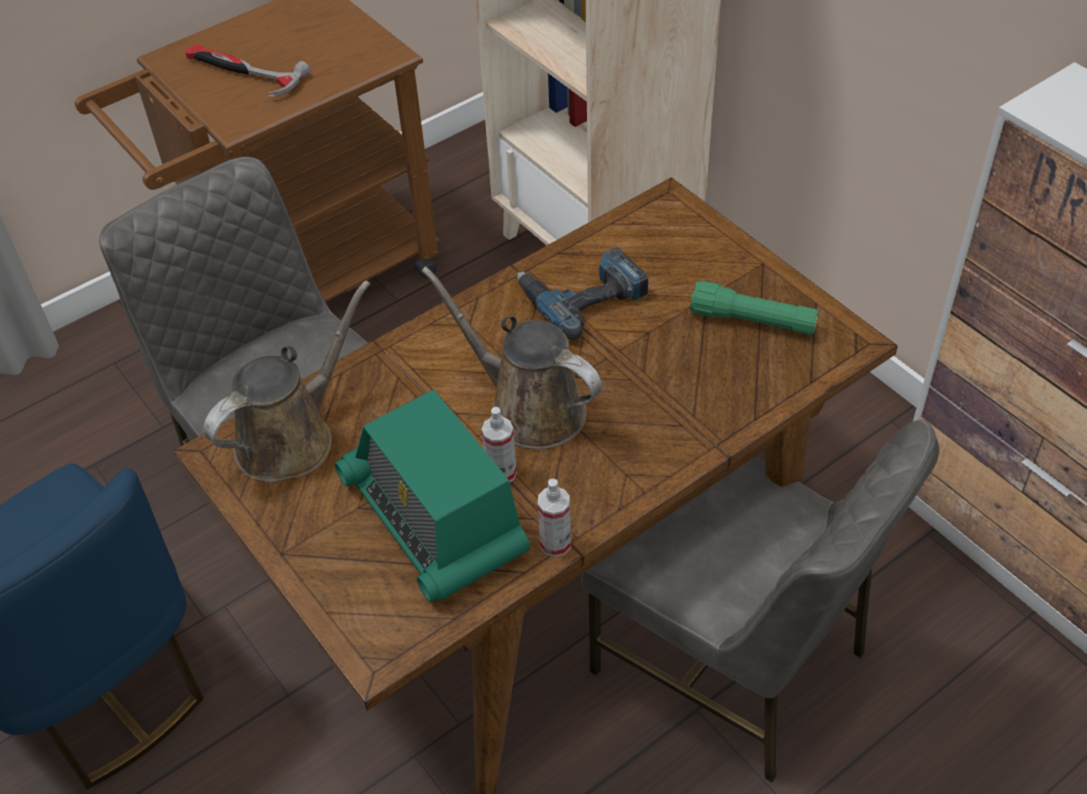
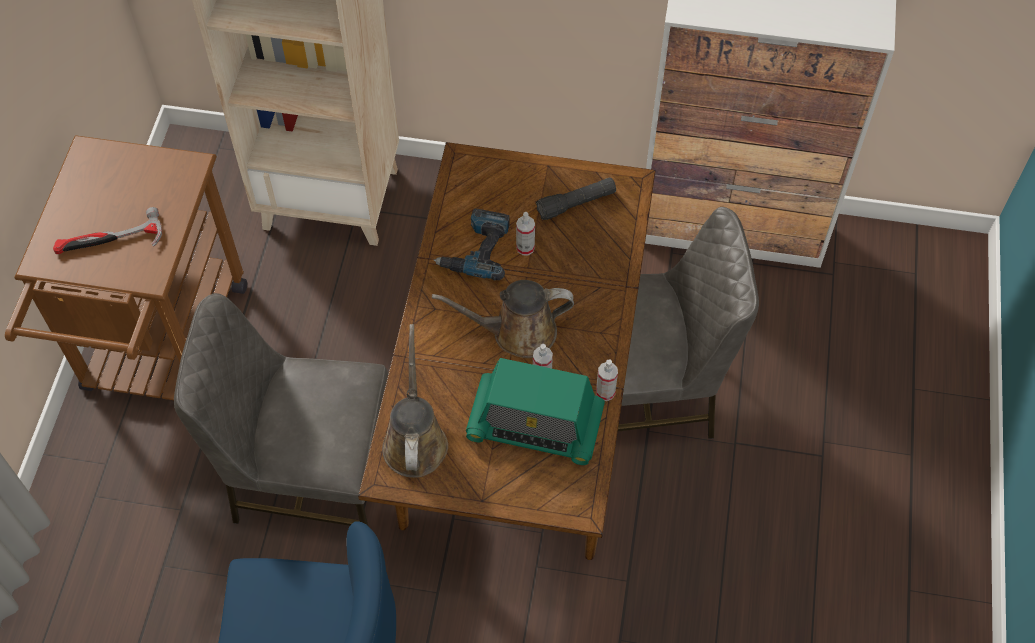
camera: 45 degrees left, 10 degrees up
green flashlight [690,281,819,335] -> black flashlight [536,177,616,220]
none -> spray bottle [516,212,535,255]

